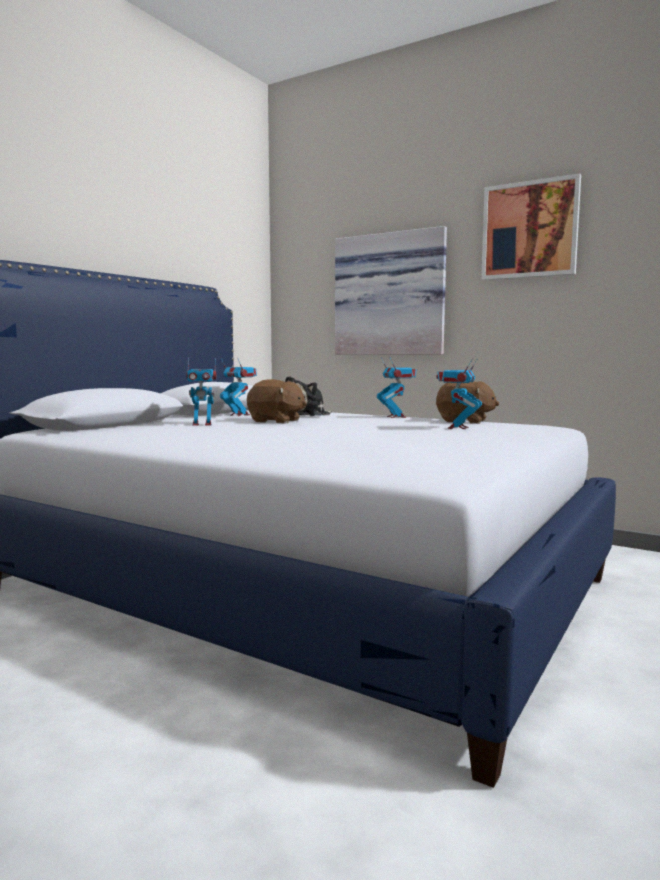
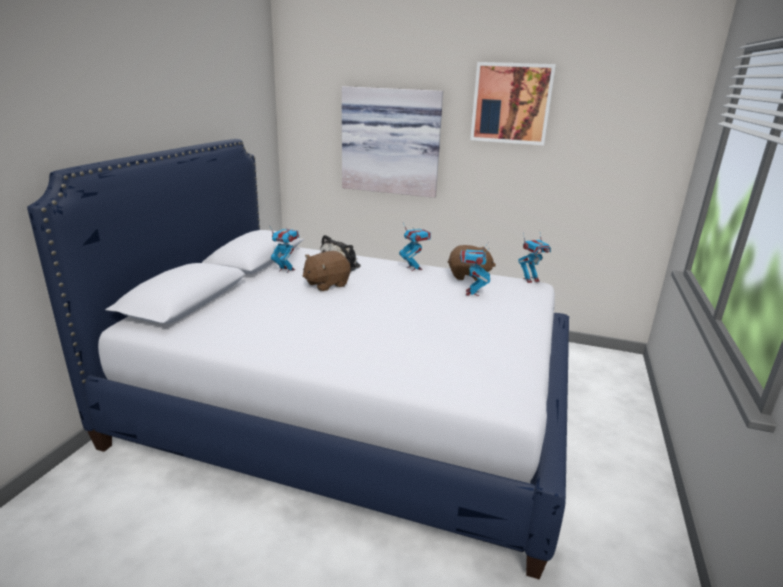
camera: 15 degrees left, 15 degrees up
toy robot [186,358,216,426] -> toy robot moved to [518,230,551,283]
brown plush toy [247,379,307,424] -> brown plush toy turned 135 degrees clockwise [303,251,351,291]

